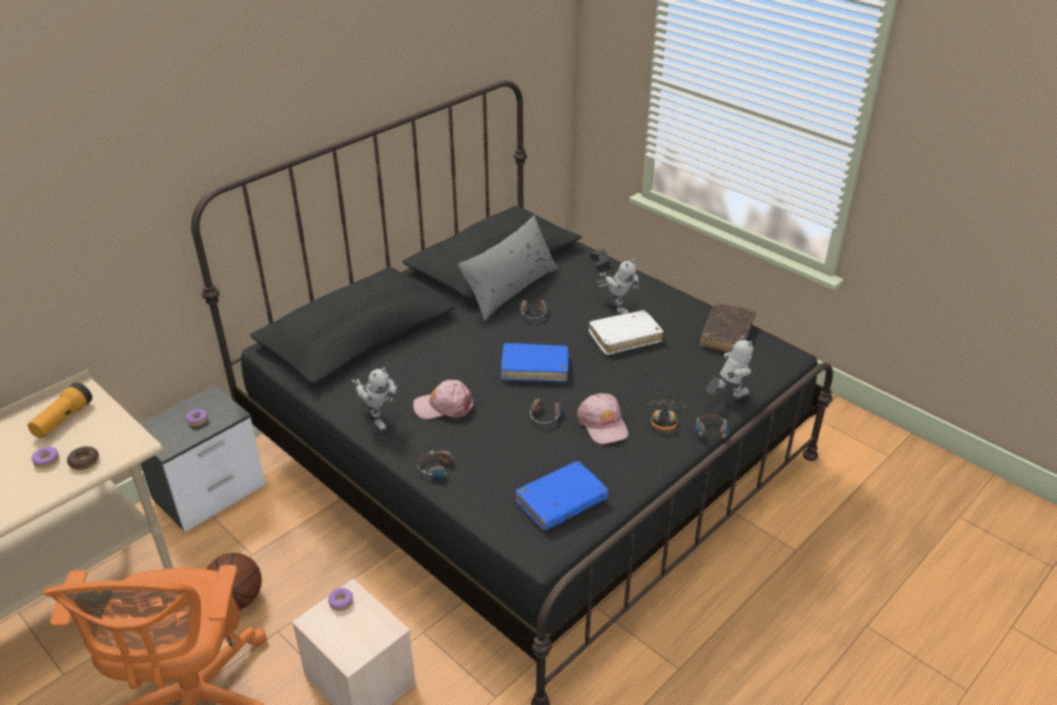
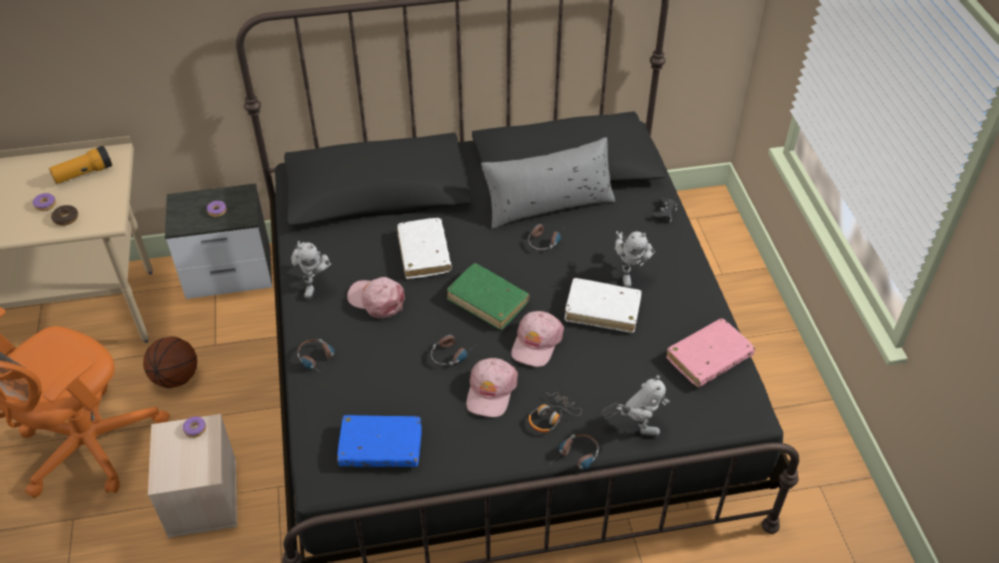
camera: 35 degrees right, 10 degrees up
blue book [501,343,568,382] -> green book [447,263,529,330]
brown book [700,303,756,352] -> pink book [666,318,755,387]
none -> white book [397,218,452,279]
none -> pink cap [511,311,564,367]

